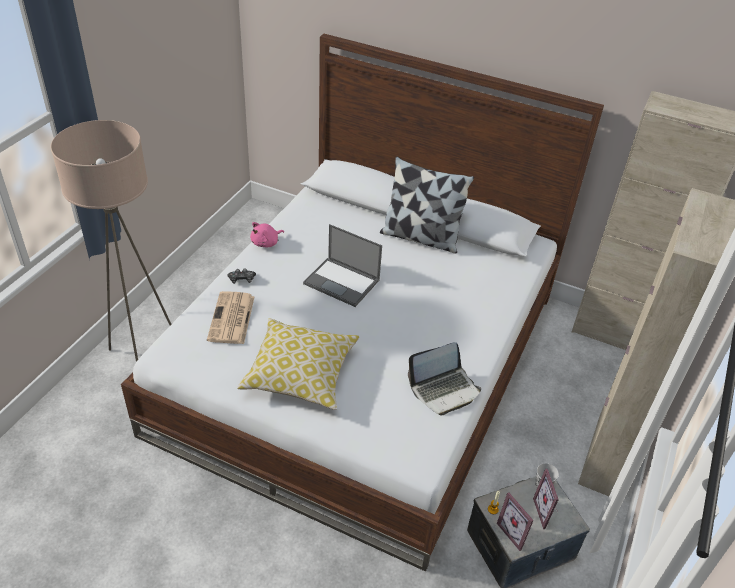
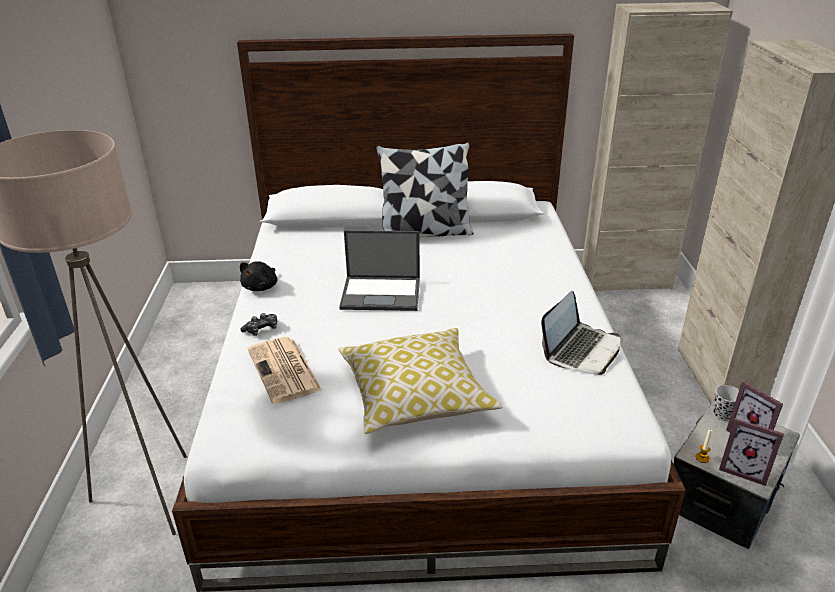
camera: 25 degrees left, 10 degrees down
pink plush toy [250,222,284,247] -> black plush toy [240,261,277,291]

